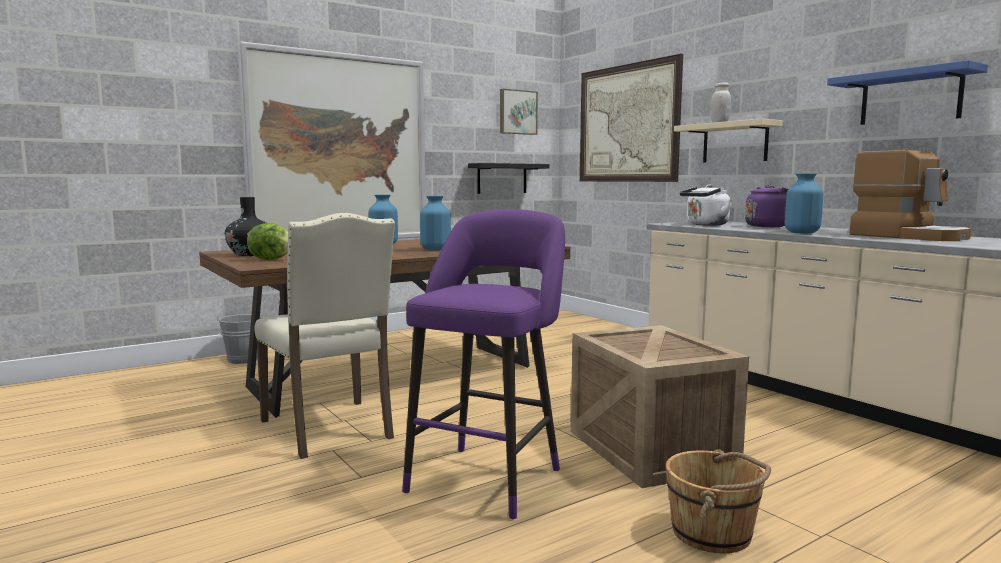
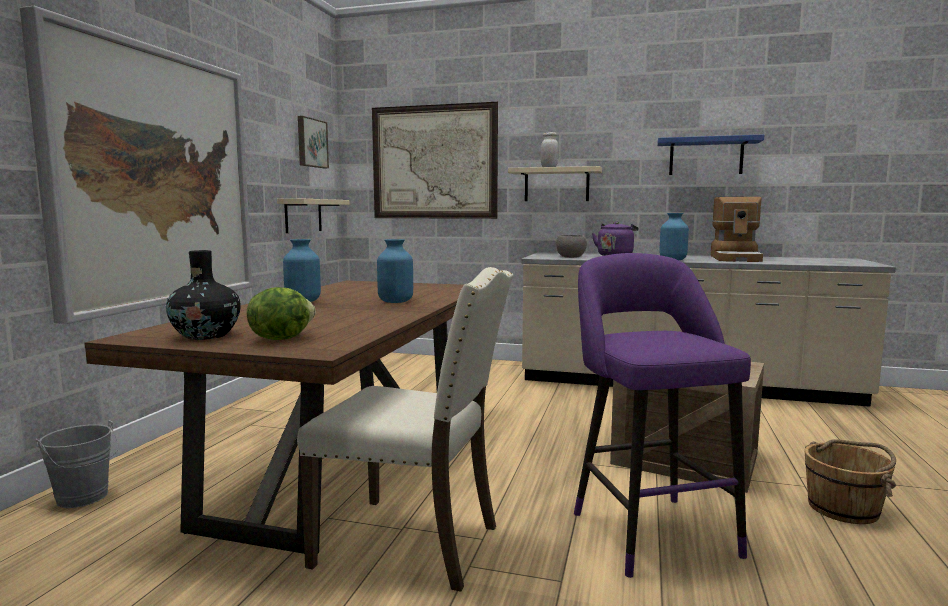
camera: 40 degrees left, 0 degrees up
black shelf [468,163,550,194] -> beige shelf [277,199,350,233]
white kettle [680,184,732,226] -> grey bowl [556,235,587,258]
coffee machine [849,150,971,241] -> coffee machine turned 90 degrees clockwise [711,197,763,262]

